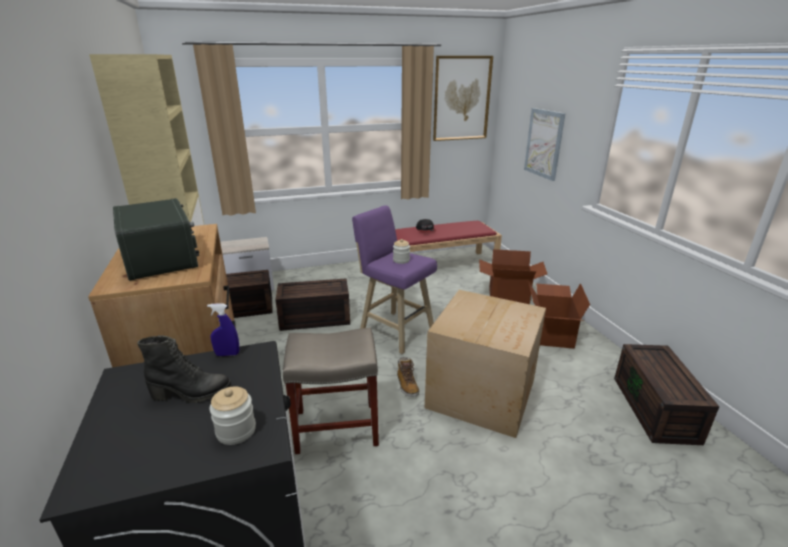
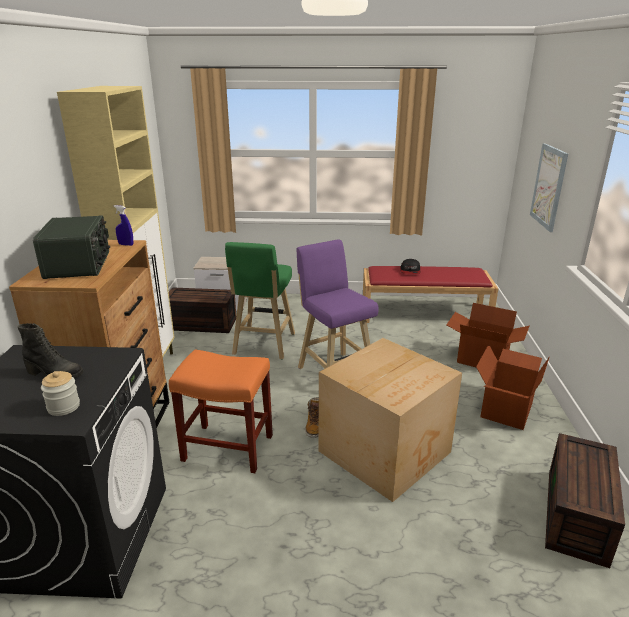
camera: 20 degrees right, 0 degrees up
blue spray bottle [207,303,239,356] -> blue spray bottle moved to [113,205,134,246]
brown storage box [275,278,350,331] -> green stool [225,242,295,359]
beige stool [283,328,379,454] -> orange stool [169,349,273,473]
jar [393,239,410,264] -> none
picture [433,56,493,141] -> none

